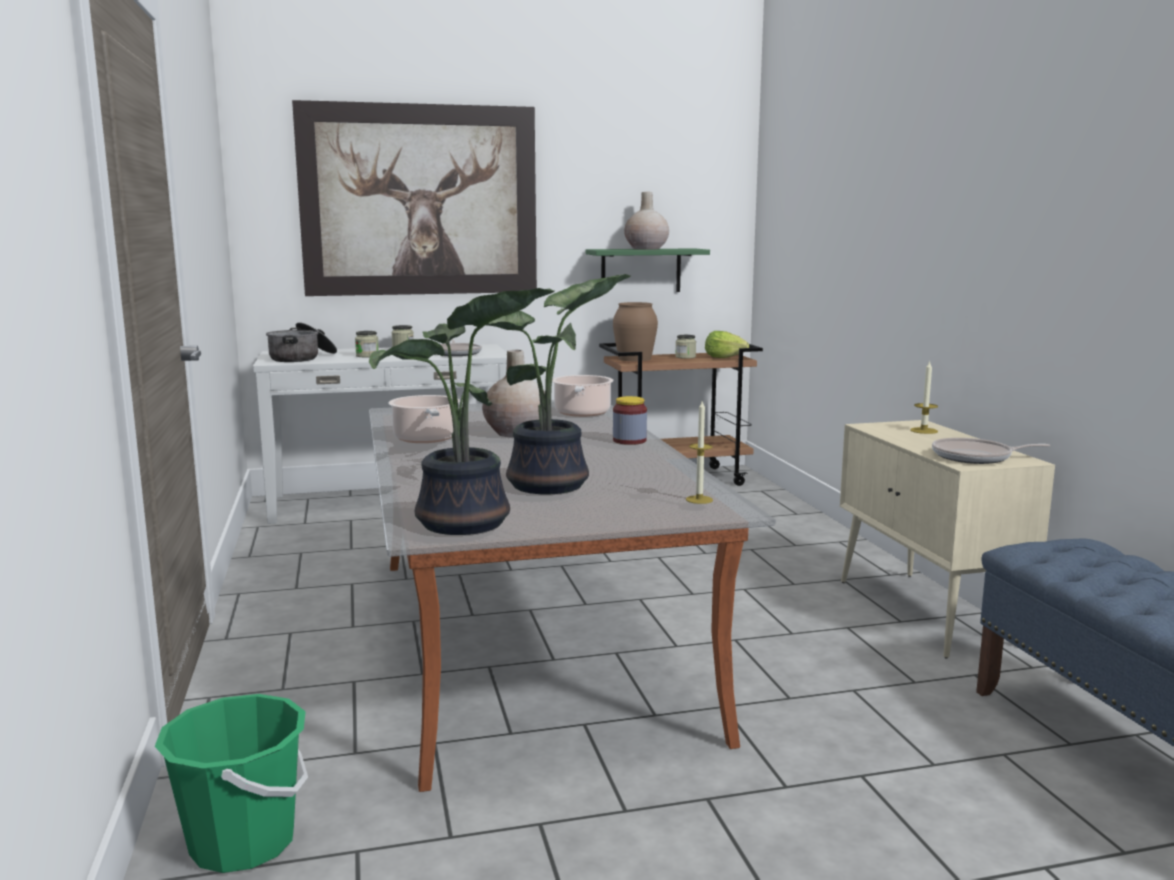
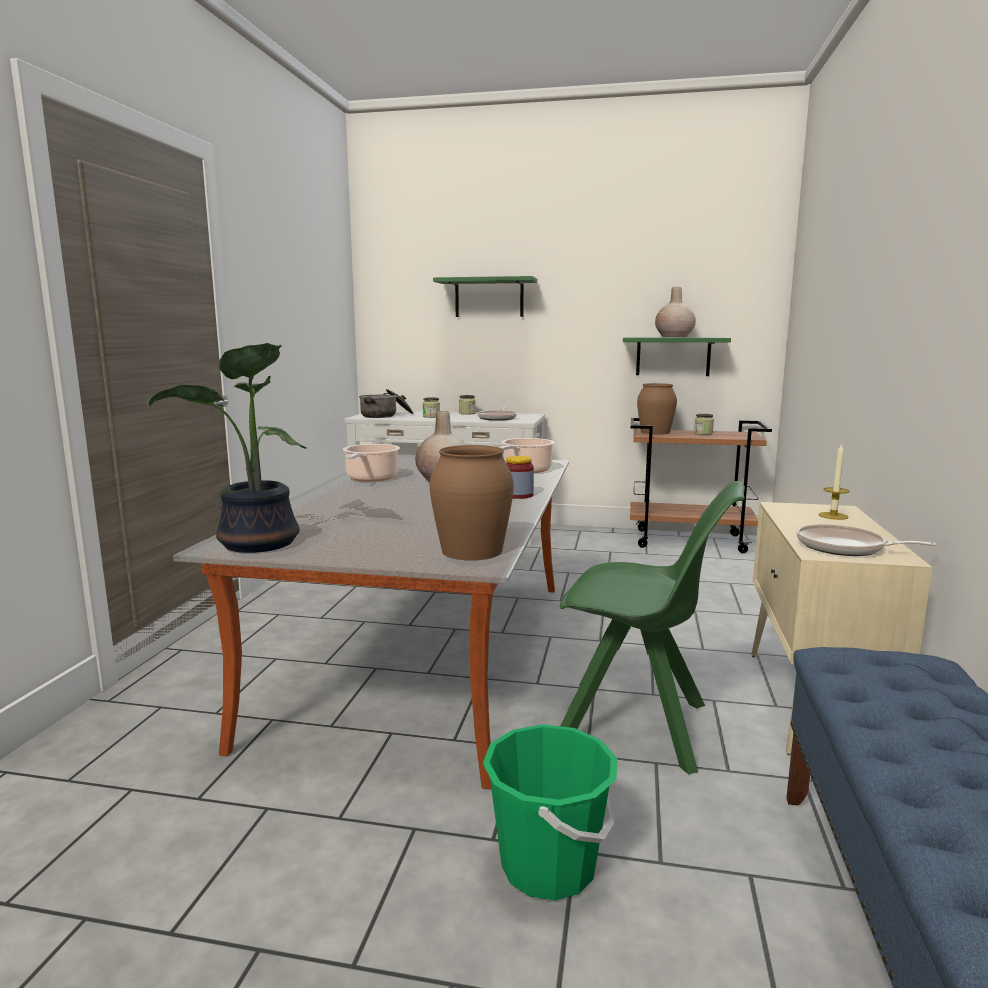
camera: 25 degrees right, 0 degrees up
green bucket [155,694,308,873] -> green bucket moved to [483,724,618,900]
picture [292,100,537,296] -> green shelf [433,276,537,317]
potted plant [486,274,630,494] -> none
candle [686,401,713,504] -> brown vase [429,445,514,560]
lettuce [705,331,749,358] -> none
none -> green chair [560,481,745,775]

